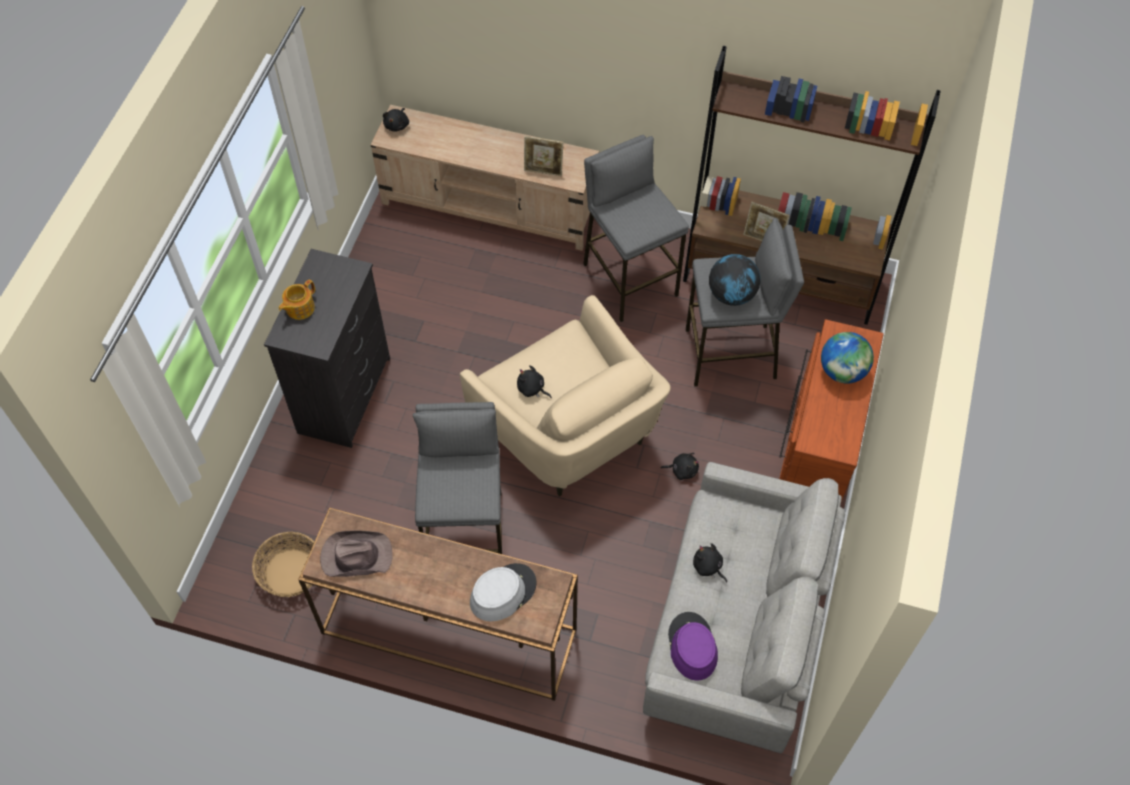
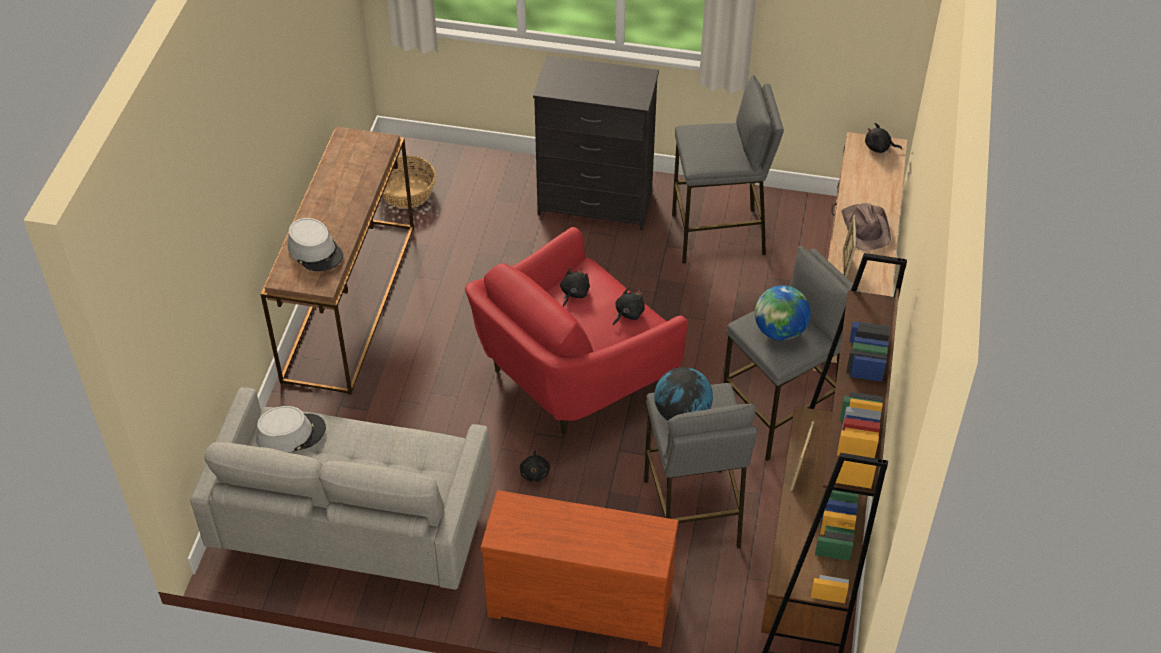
camera: 85 degrees right, 10 degrees down
teapot [278,279,315,320] -> none
brown hat [320,530,393,577] -> brown hat moved to [841,203,891,250]
grey stool [412,402,502,554] -> grey stool moved to [672,75,784,264]
beige armchair [460,295,671,497] -> red armchair [465,227,688,435]
purple hat [668,612,718,681] -> grey hat [256,406,326,453]
black plush toy [693,543,727,583] -> black plush toy moved to [613,287,645,325]
globe [821,332,874,384] -> globe moved to [755,285,811,341]

